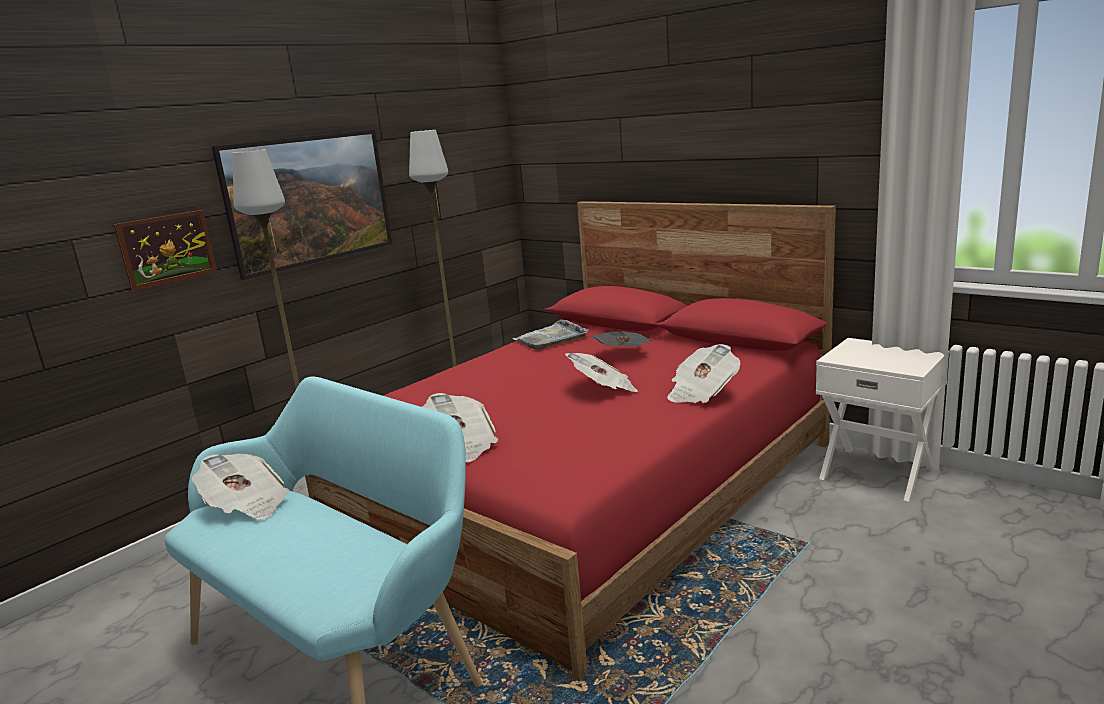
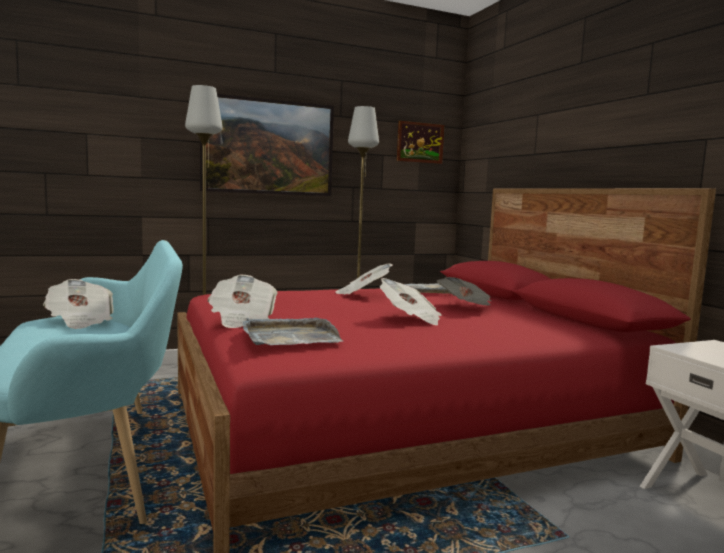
camera: 25 degrees right, 10 degrees down
picture [114,210,217,291] -> picture moved to [397,121,444,164]
newspaper [667,344,740,403] -> newspaper moved to [335,263,393,295]
none -> grey tray [243,318,343,345]

